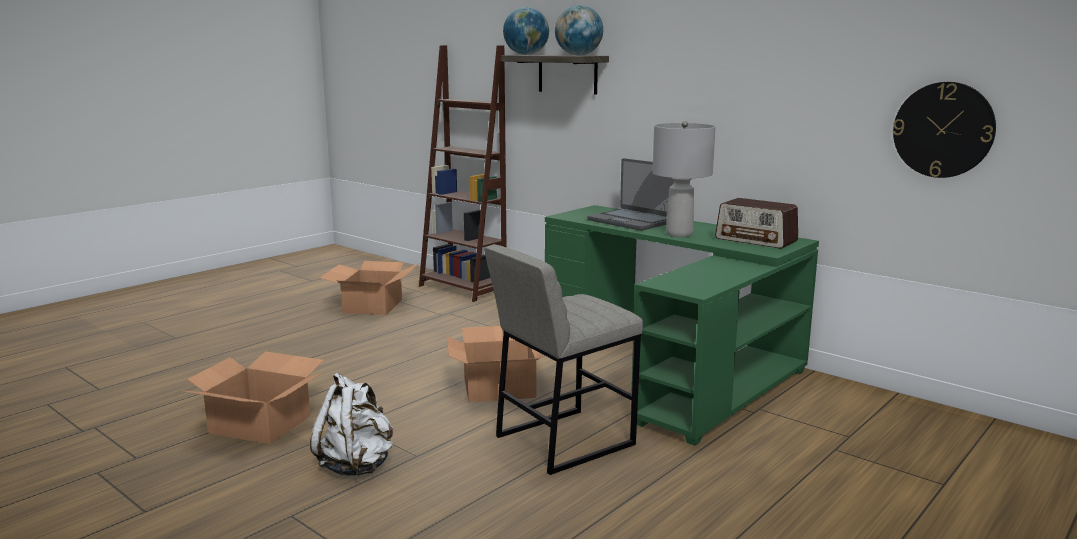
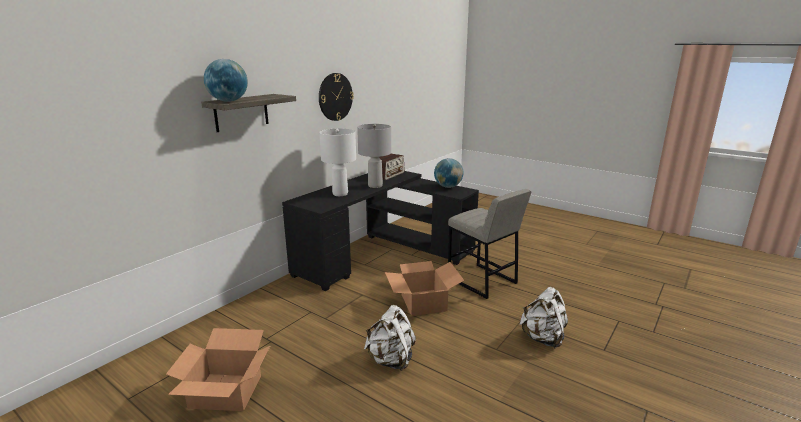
camera: 95 degrees left, 5 degrees up
cardboard box [180,351,324,444] -> none
brown bookcase [419,45,507,302] -> none
green desk [545,205,819,446] -> black desk [282,171,479,291]
globe [555,5,603,56] -> globe moved to [434,158,464,188]
laptop [587,158,674,231] -> white table lamp [319,129,356,196]
wall clock [893,82,996,178] -> wall clock moved to [319,73,354,121]
none -> white backpack [364,305,416,371]

